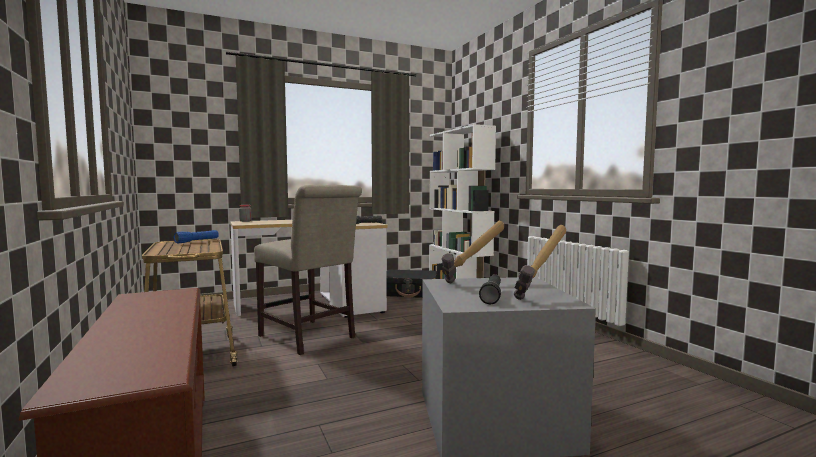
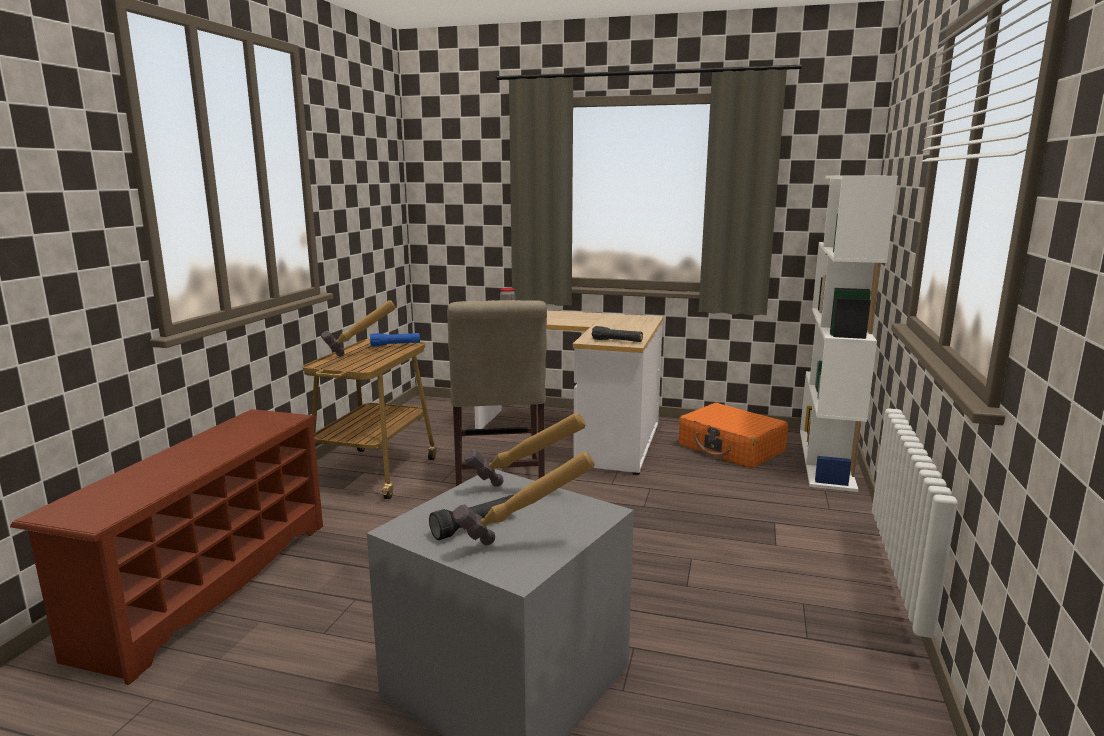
camera: 40 degrees right, 10 degrees up
black suitcase [387,269,438,298] -> orange suitcase [679,403,788,469]
none -> hammer [321,300,396,356]

